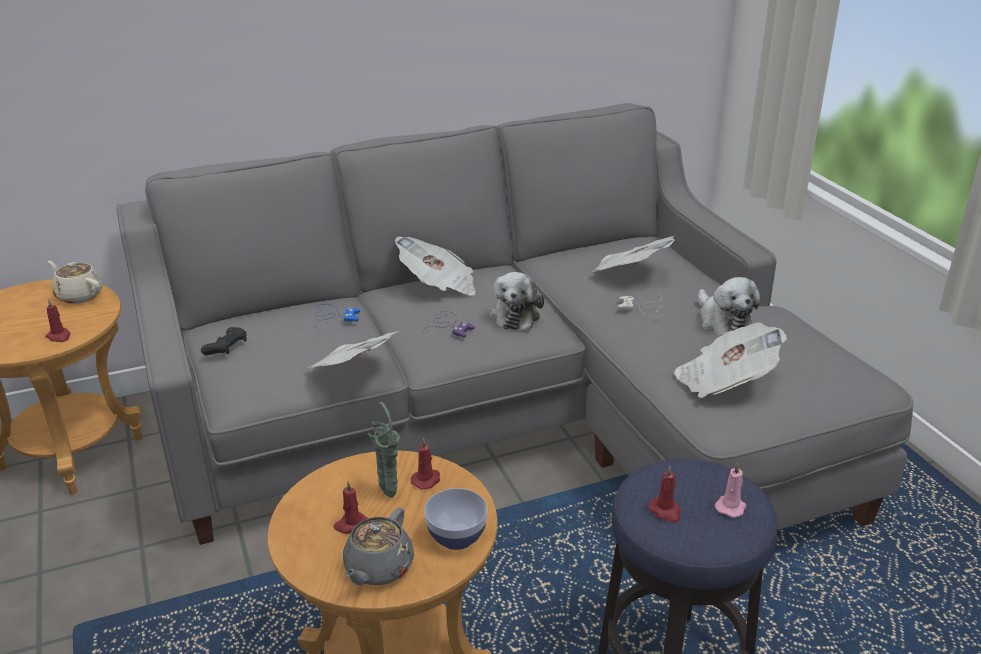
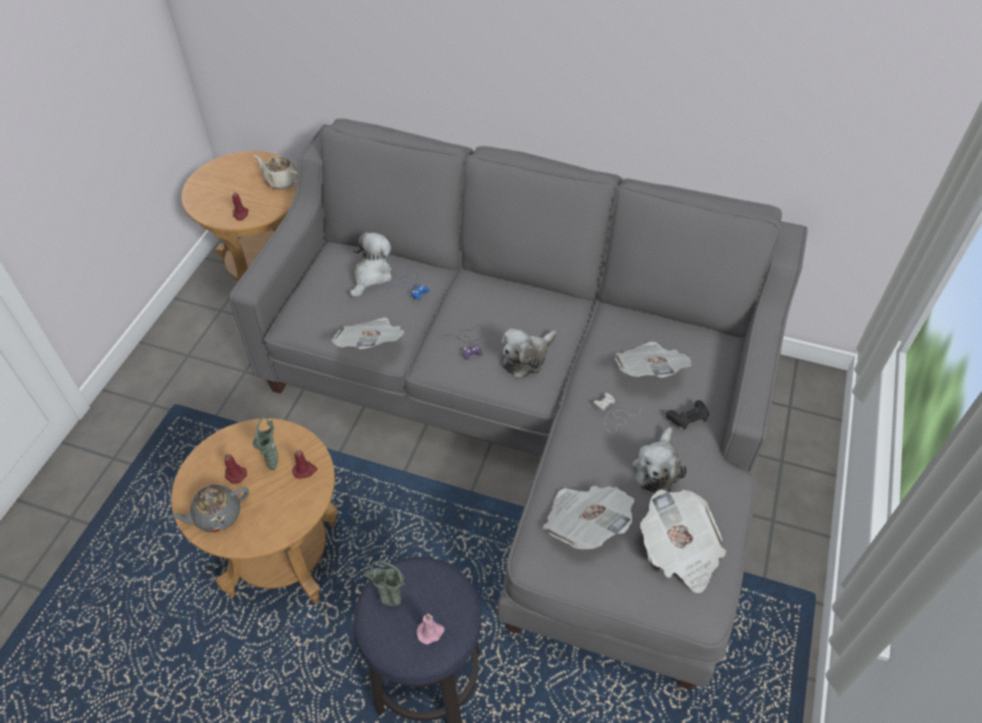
camera: 40 degrees right, 20 degrees up
beige teapot [47,261,103,304] -> beige teapot turned 45 degrees counterclockwise [254,155,298,190]
black game controller [201,327,247,355] -> black game controller moved to [666,400,709,430]
newspaper [395,237,475,296] -> newspaper moved to [640,489,726,593]
bowl [424,488,488,550] -> none
red candle [649,466,681,523] -> green vase [364,561,405,606]
none -> plush toy [350,232,392,298]

